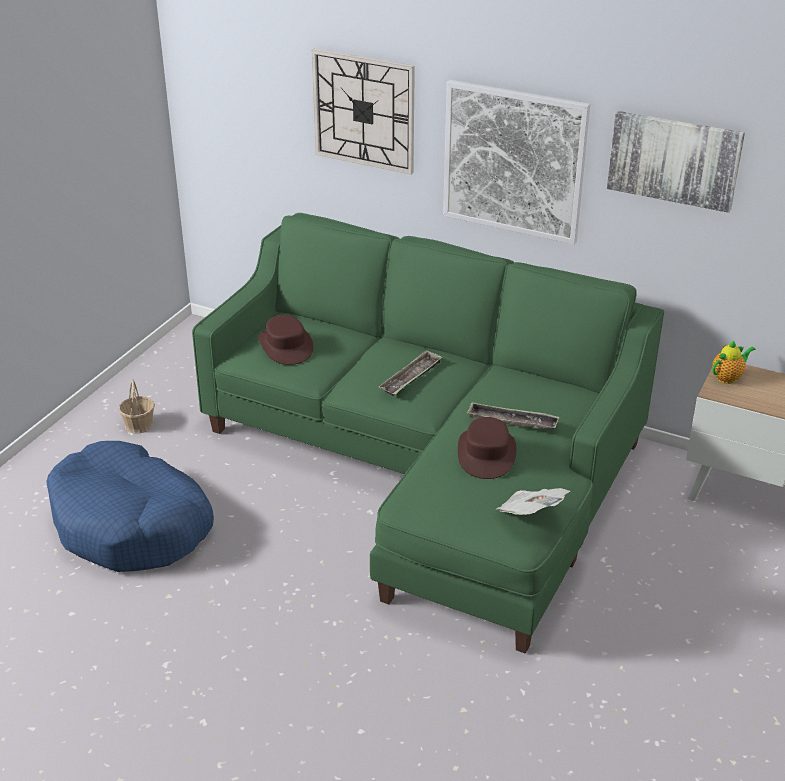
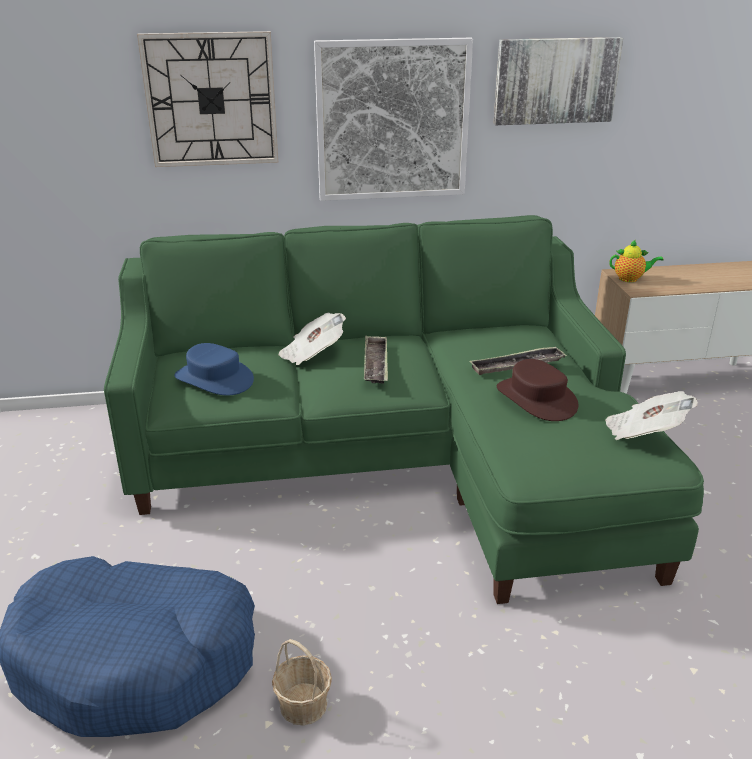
camera: 35 degrees left, 5 degrees down
basket [118,379,155,434] -> basket moved to [272,639,332,726]
brown hat [258,315,313,365] -> blue hat [174,343,254,395]
teapot [712,340,756,384] -> teapot turned 75 degrees clockwise [609,240,663,282]
none -> newspaper [279,313,346,365]

